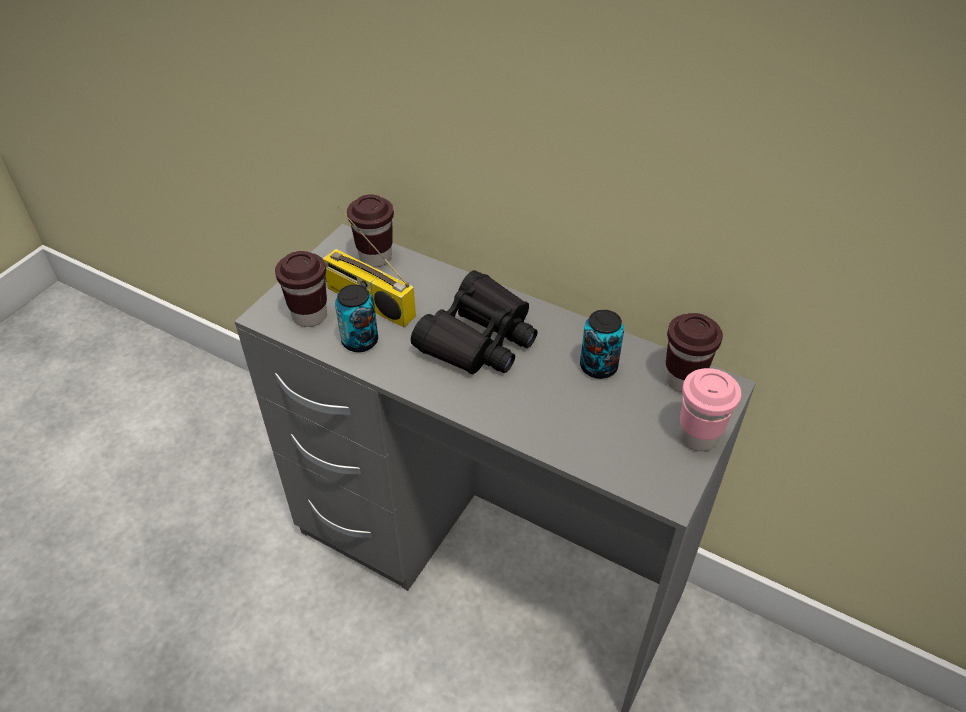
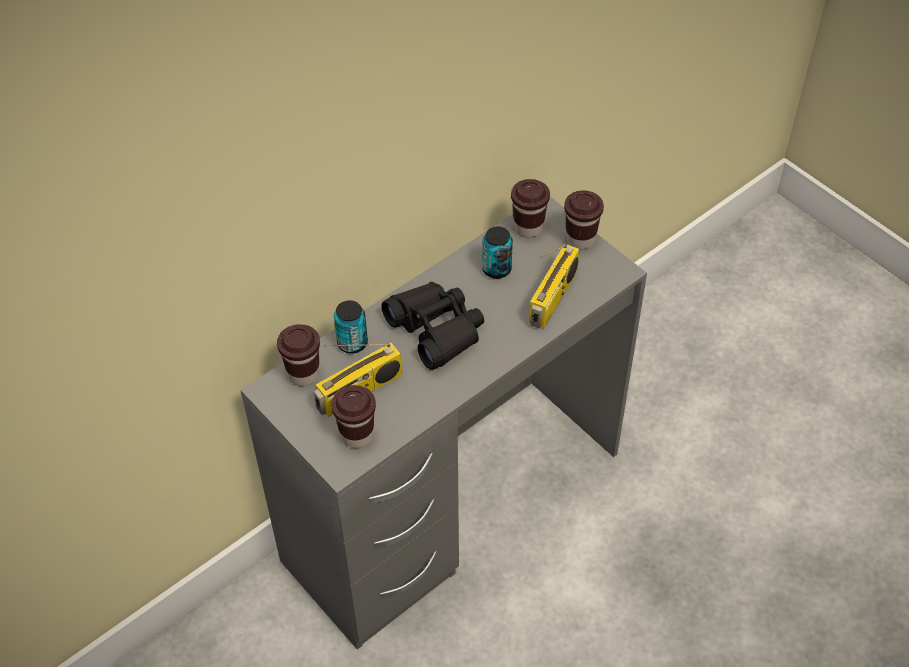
camera: 70 degrees left, 5 degrees up
can [335,284,378,352] -> can moved to [334,300,368,354]
pink cup [679,368,741,451] -> brown cup [564,190,604,249]
none -> radio [529,244,580,328]

